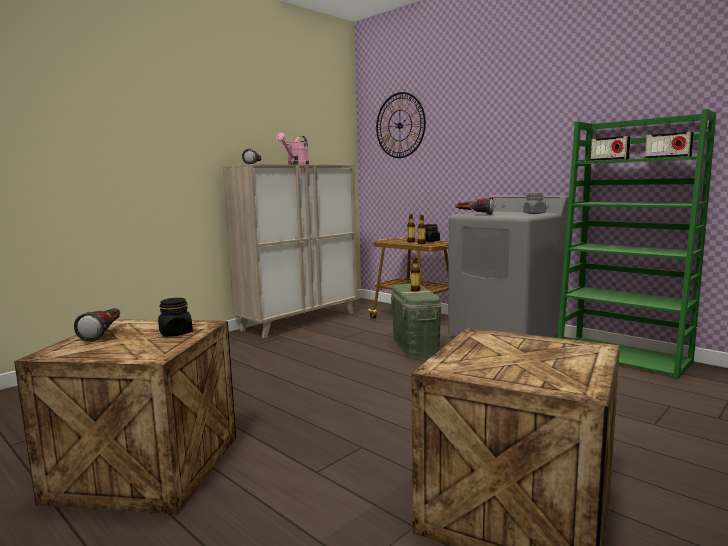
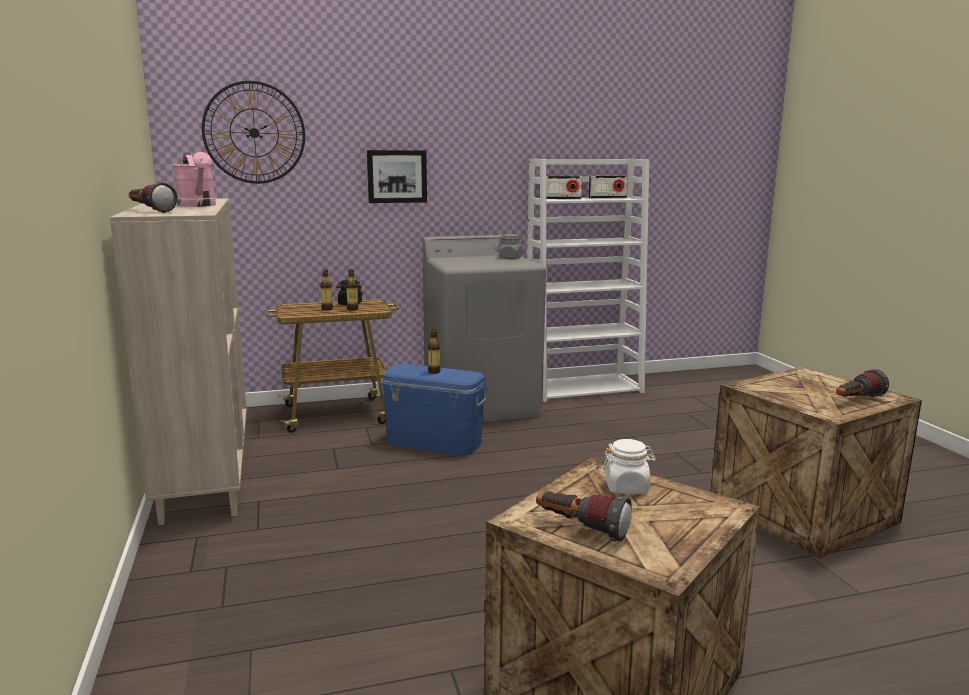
camera: 60 degrees left, 5 degrees up
black jar [158,298,193,336] -> white jar [602,439,656,494]
green storage box [391,284,442,359] -> blue storage box [381,364,488,456]
flashlight [455,197,494,215] -> flashlight moved to [836,369,889,397]
green bookcase [558,109,716,380] -> white bookcase [527,159,649,402]
none -> picture [367,150,427,203]

